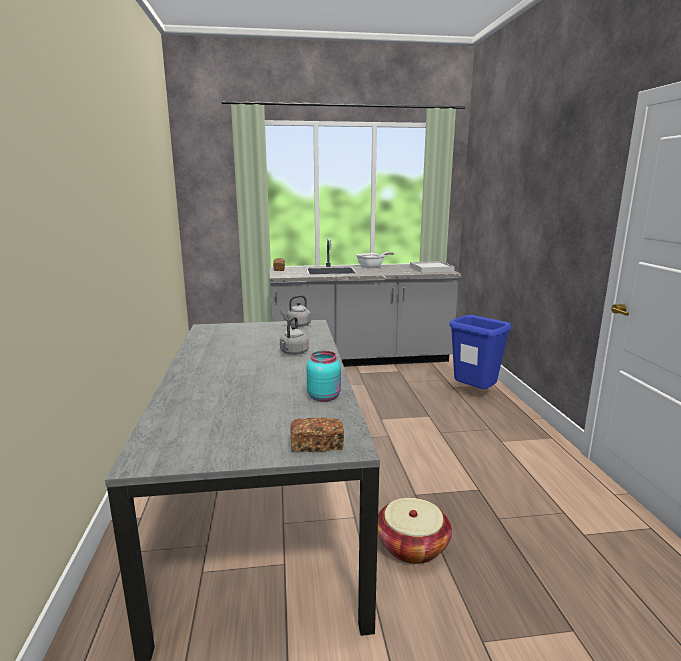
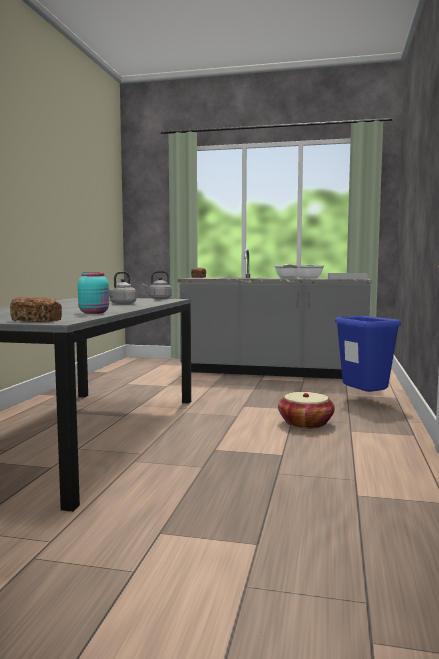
camera: 20 degrees right, 10 degrees down
basket [378,498,452,564] -> basket moved to [278,392,335,429]
none -> frying pan [283,264,325,279]

